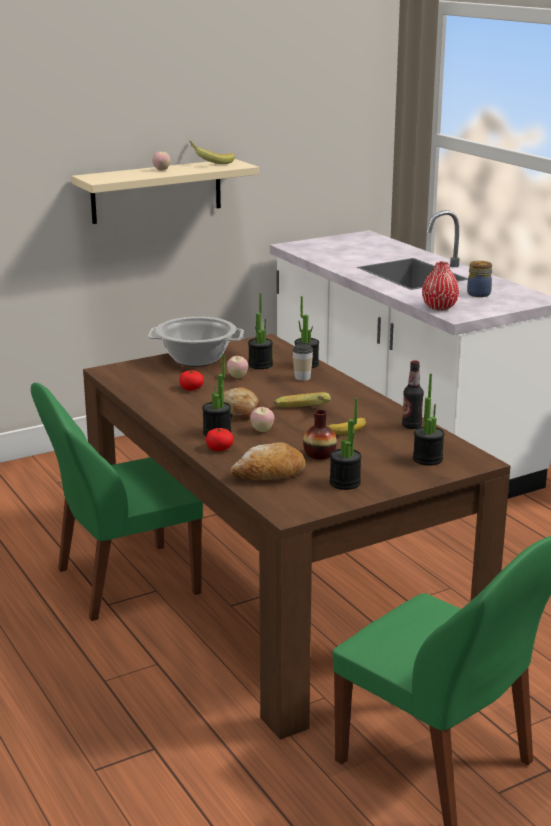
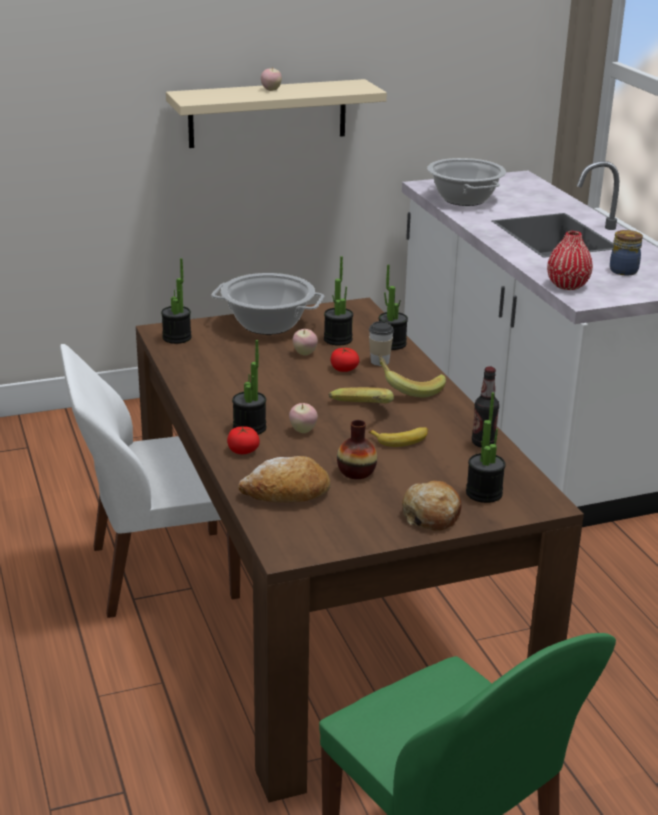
camera: 10 degrees right, 5 degrees up
green chair [31,382,203,621] -> white chair [60,344,240,618]
tomato [179,370,204,391] -> tomato moved to [331,348,359,372]
banana [189,141,235,164] -> banana moved to [378,355,446,397]
bread [224,387,260,421] -> bread moved to [402,481,462,531]
potted plant [329,398,362,490] -> potted plant moved to [161,258,192,344]
none -> cooking pot [427,158,506,206]

